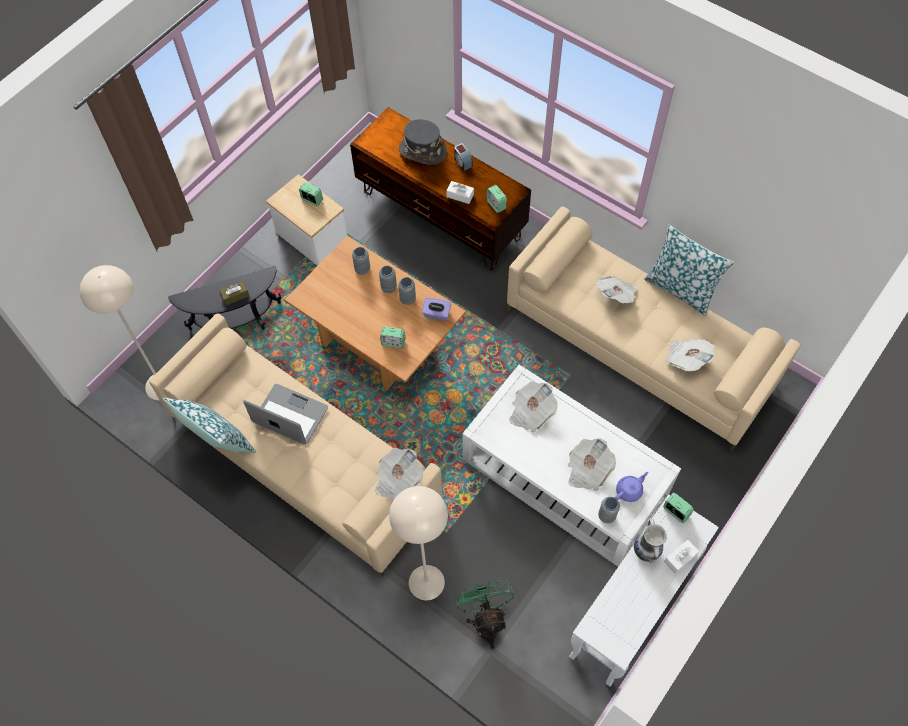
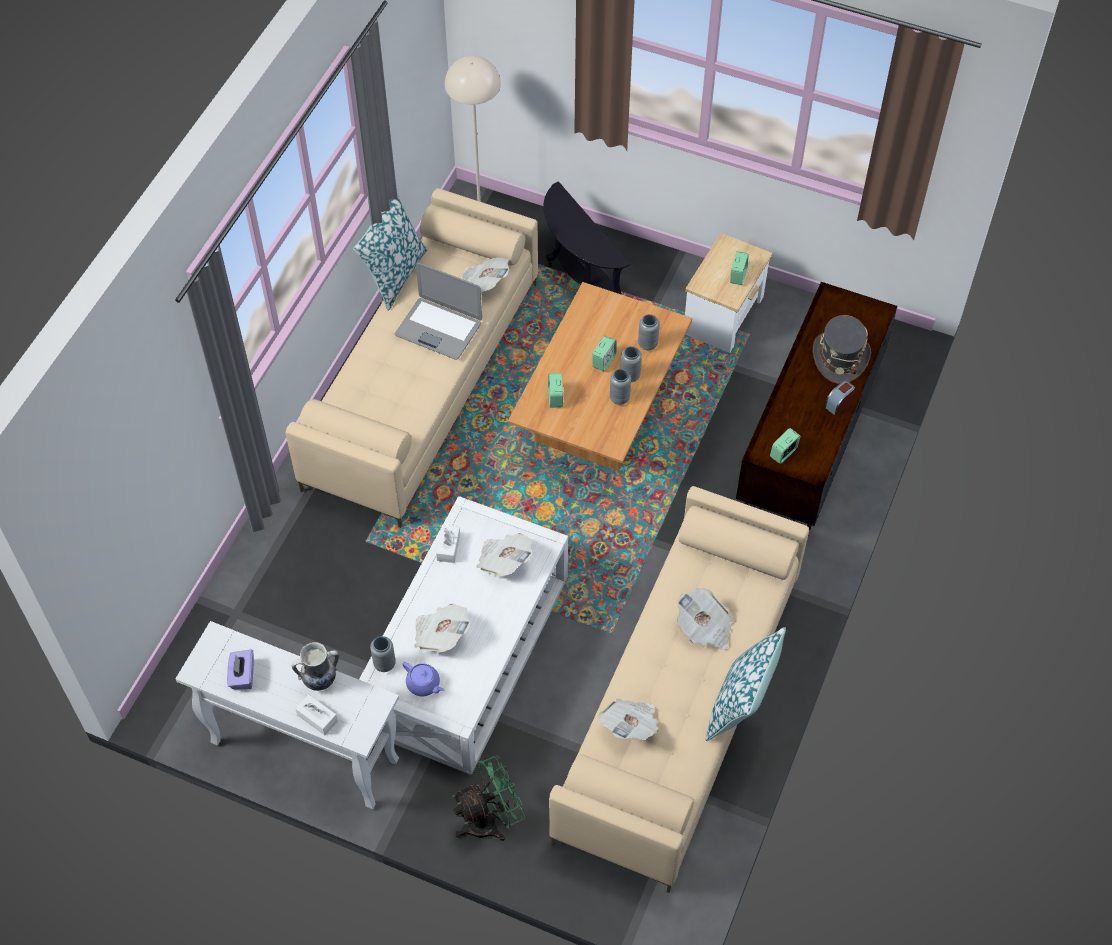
camera: 75 degrees right, 5 degrees down
brown tissue box [219,280,249,305] -> none
laptop [243,384,328,444] -> laptop turned 105 degrees clockwise [395,262,482,360]
newspaper [375,448,423,500] -> newspaper moved to [463,257,509,292]
beige floor lamp [389,486,448,600] -> none
purple tissue box [422,298,451,321] -> purple tissue box moved to [227,649,254,690]
white tissue box [446,181,474,204] -> white tissue box moved to [436,525,460,563]
green fan [455,579,514,650] -> green fan moved to [452,755,525,841]
alarm clock [663,493,694,523] -> alarm clock moved to [592,336,617,371]

